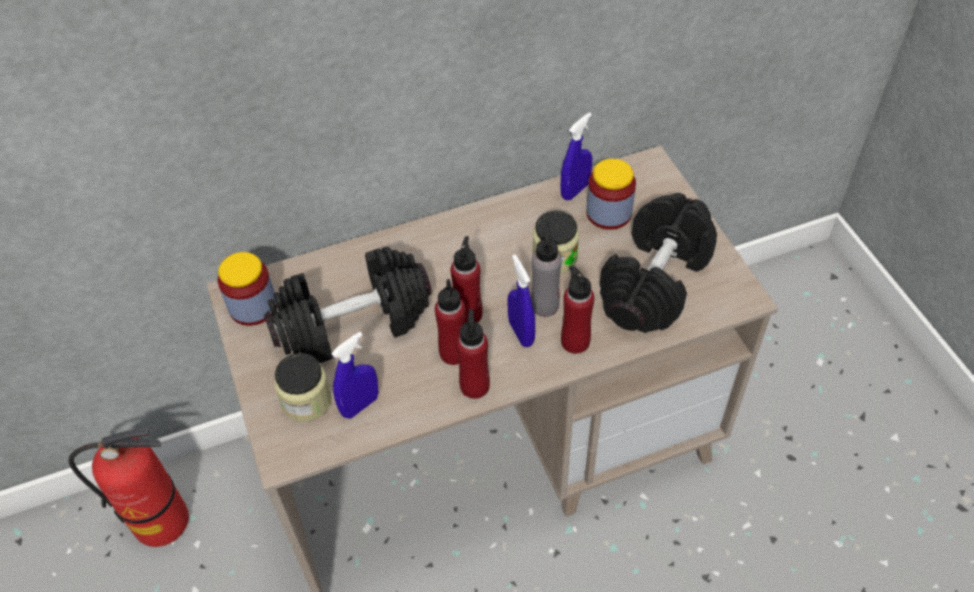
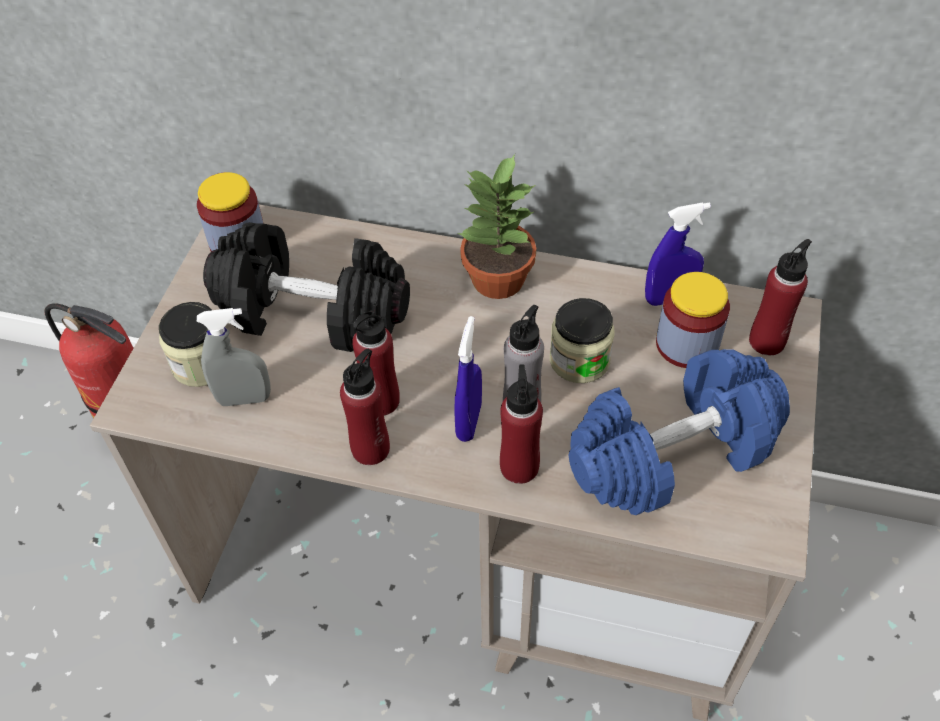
camera: 35 degrees right, 0 degrees up
blue spray bottle [331,332,378,419] -> grey spray bottle [197,308,271,406]
red bottle [450,236,483,323] -> red bottle moved to [749,239,812,355]
black dumbbell [600,193,717,333] -> blue dumbbell [569,349,790,515]
none -> potted plant [457,154,536,299]

